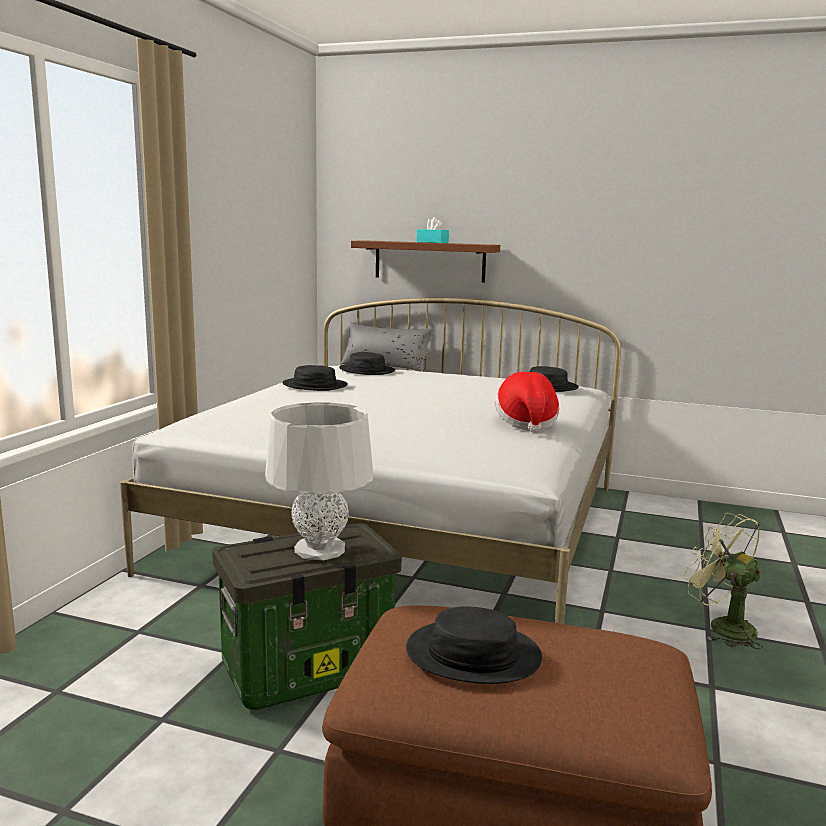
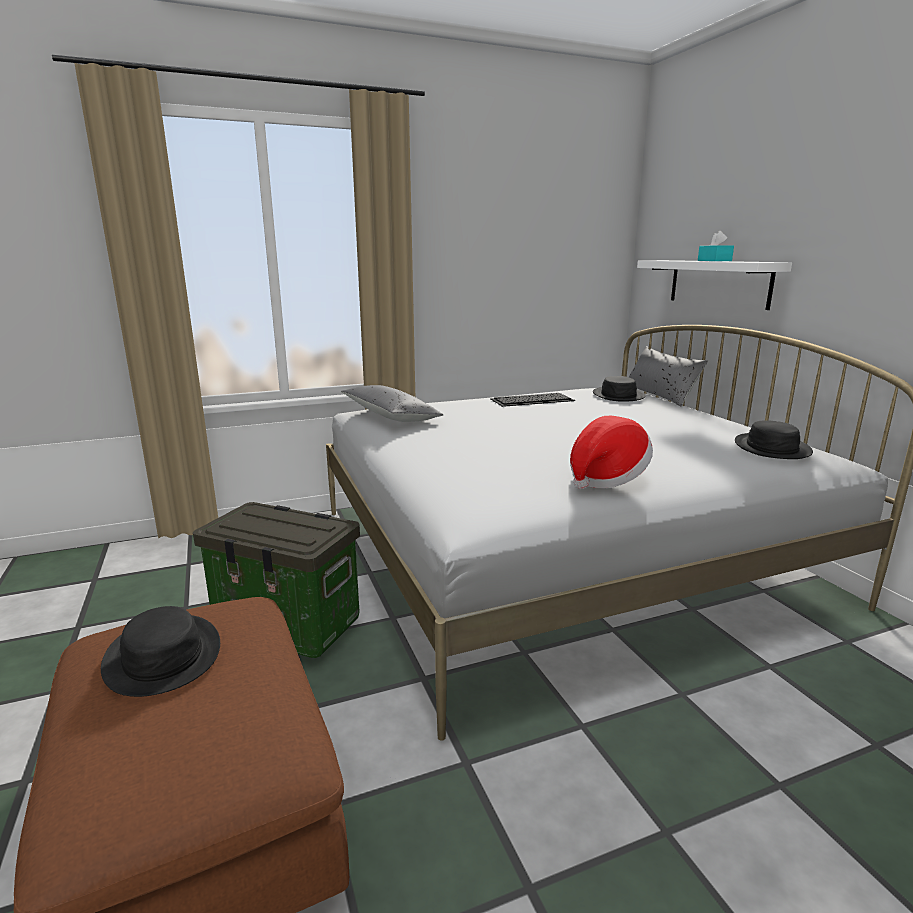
camera: 50 degrees right, 5 degrees up
grey table lamp [265,402,373,560] -> none
black hat [282,365,348,391] -> keyboard [490,393,575,407]
brown shelf [351,240,500,283] -> white shelf [637,260,792,310]
green fan [684,513,763,649] -> none
none -> grey pillow [341,385,443,422]

